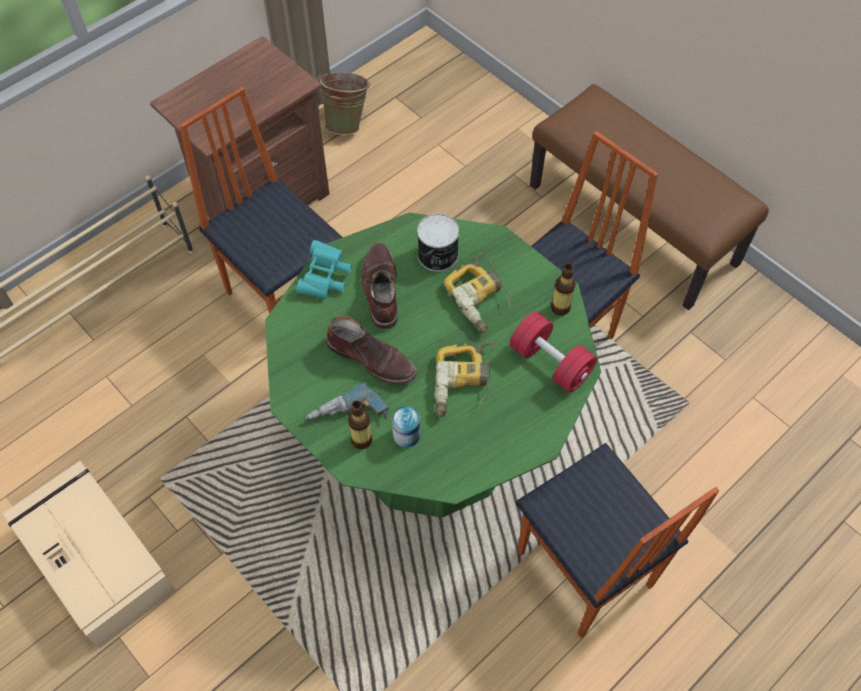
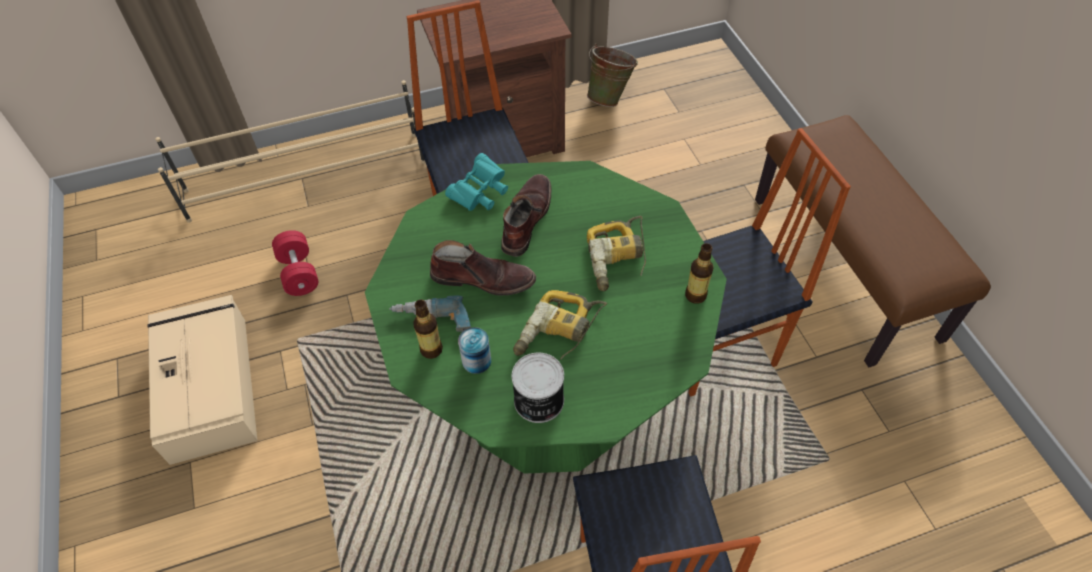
camera: 25 degrees right, 5 degrees down
brown boot [326,315,417,384] -> brown boot turned 45 degrees counterclockwise [430,240,536,295]
can [417,214,459,272] -> can moved to [512,353,564,423]
red dumbbell [510,311,597,393] -> red dumbbell moved to [272,230,318,296]

